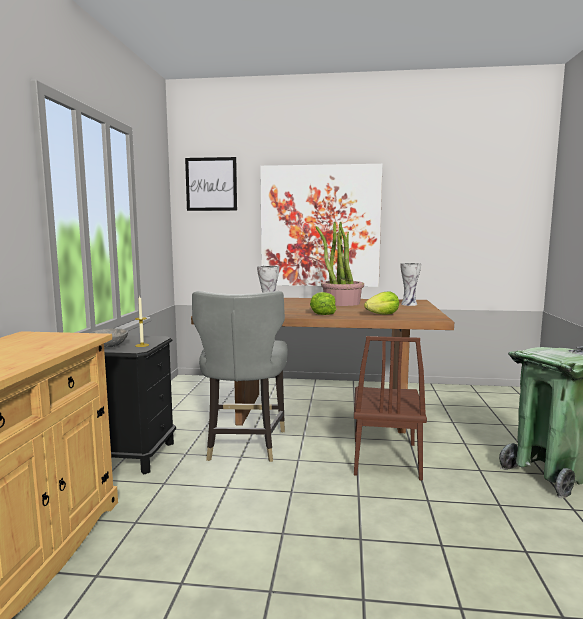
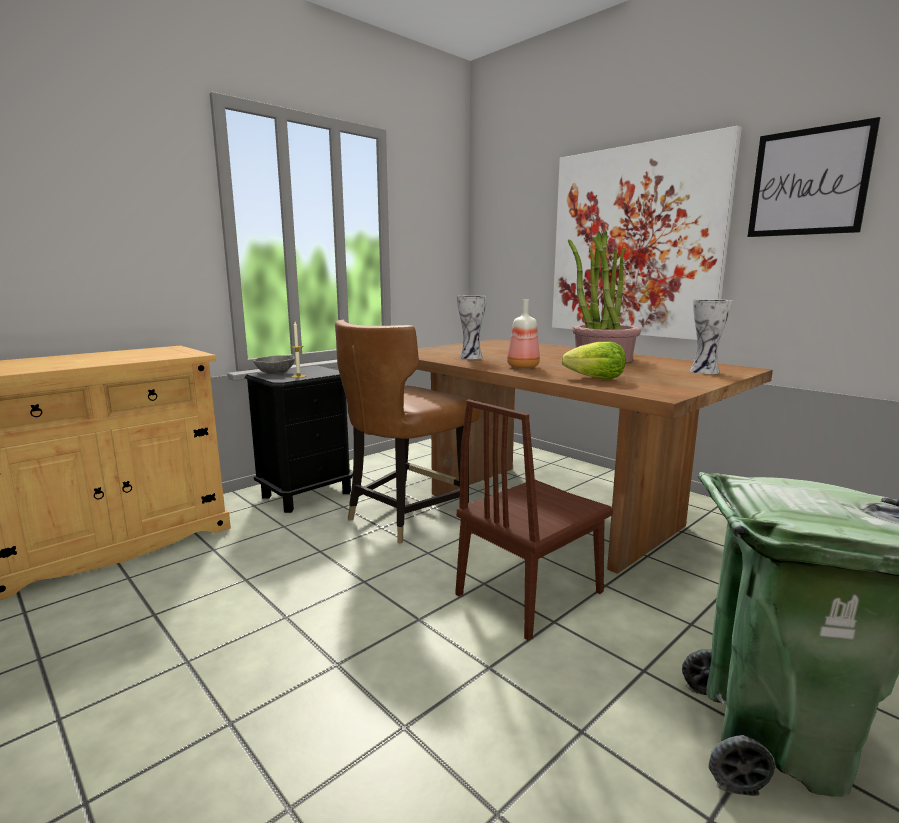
camera: 40 degrees right, 5 degrees up
picture [185,157,237,211] -> picture moved to [748,117,880,237]
grey chair [192,291,288,462] -> brown chair [335,320,480,544]
lettuce [310,292,336,315] -> bottle [507,300,540,368]

